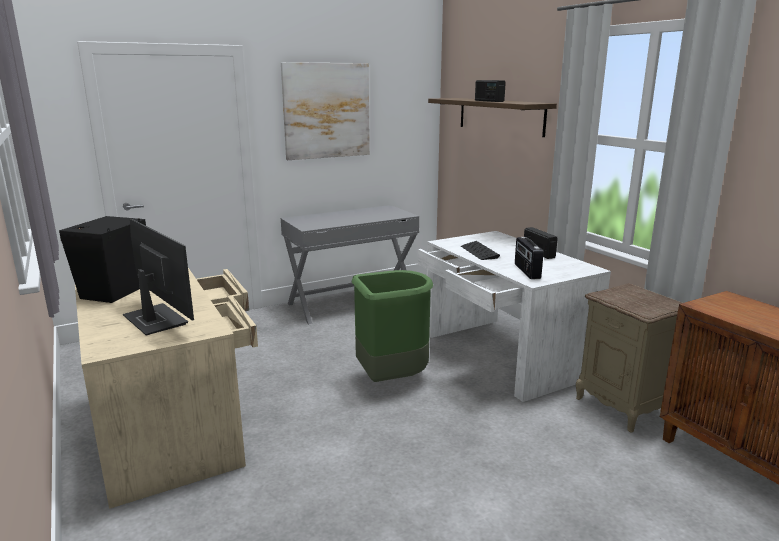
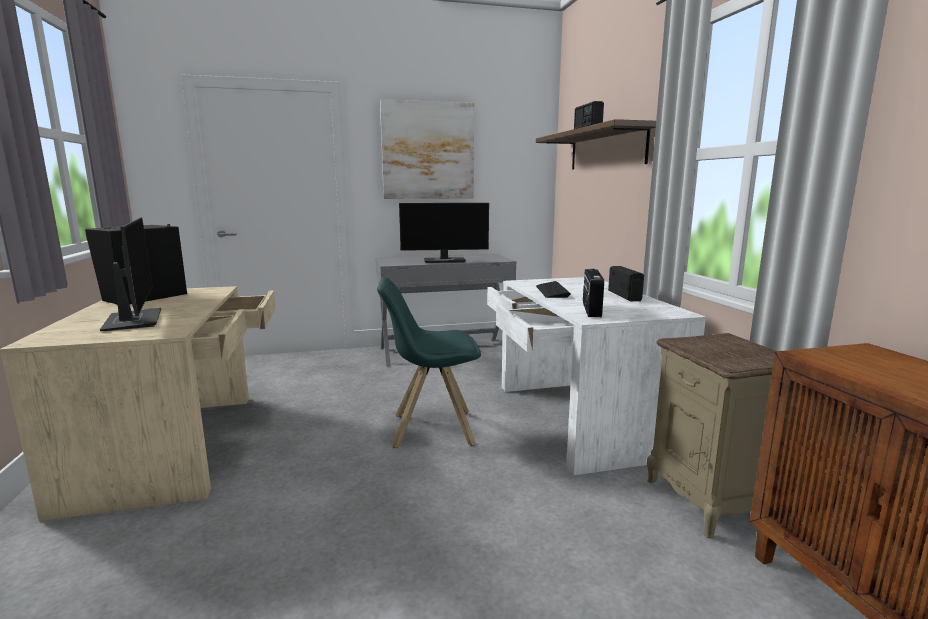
camera: 15 degrees right, 5 degrees down
green trash can [351,270,433,382] -> turquoise chair [377,277,481,448]
none -> monitor [399,203,489,263]

